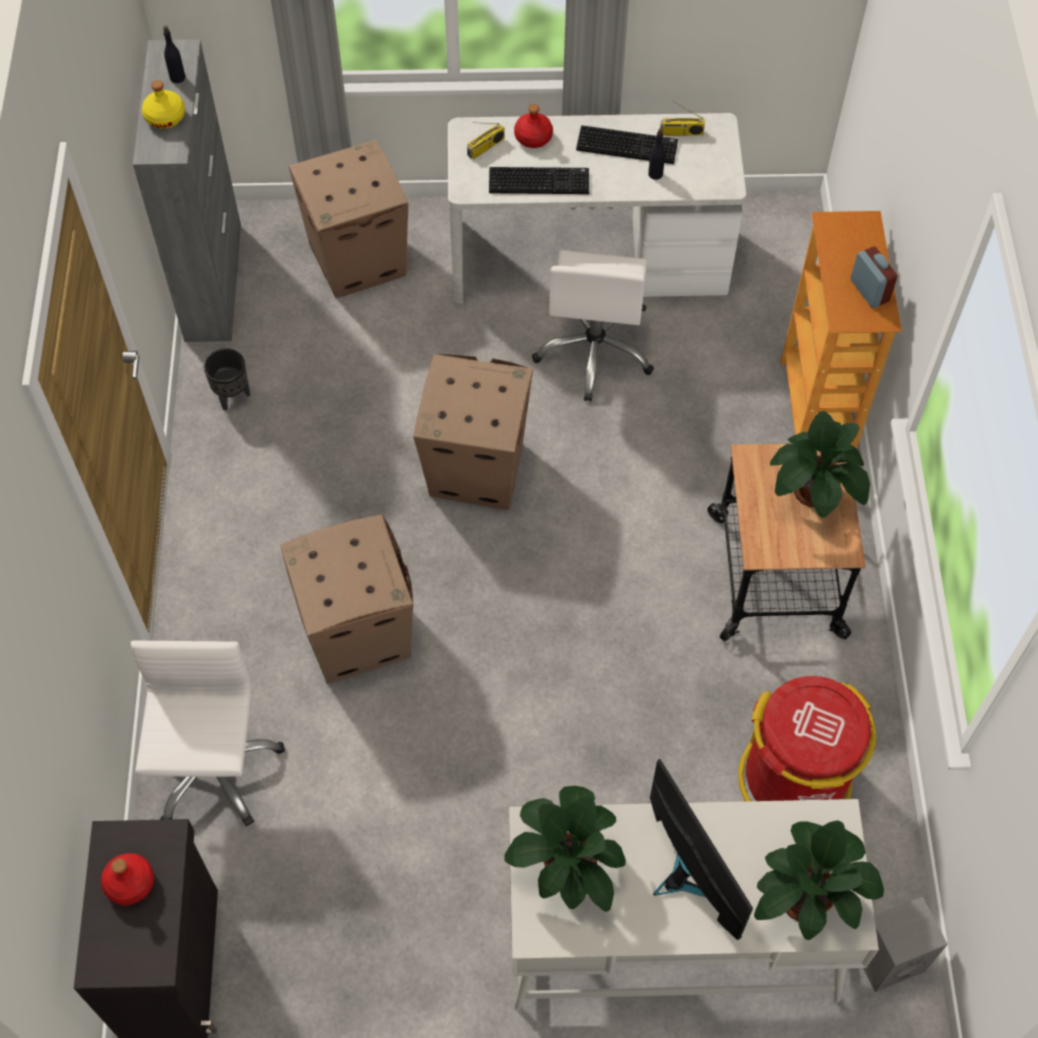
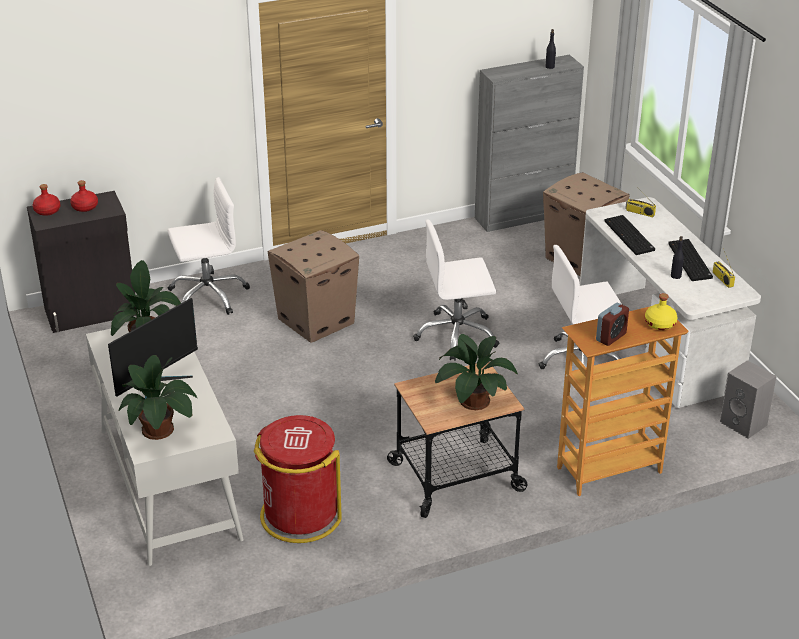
camera: 70 degrees right, 25 degrees down
yellow bottle [142,80,185,129] -> yellow bottle moved to [645,293,678,330]
black planter [204,348,250,410] -> none
cardboard box [413,354,533,510] -> white office chair [413,219,499,361]
red bottle [514,104,553,148] -> red bottle moved to [33,184,61,216]
grey speaker [863,896,948,993] -> grey speaker moved to [720,360,777,439]

